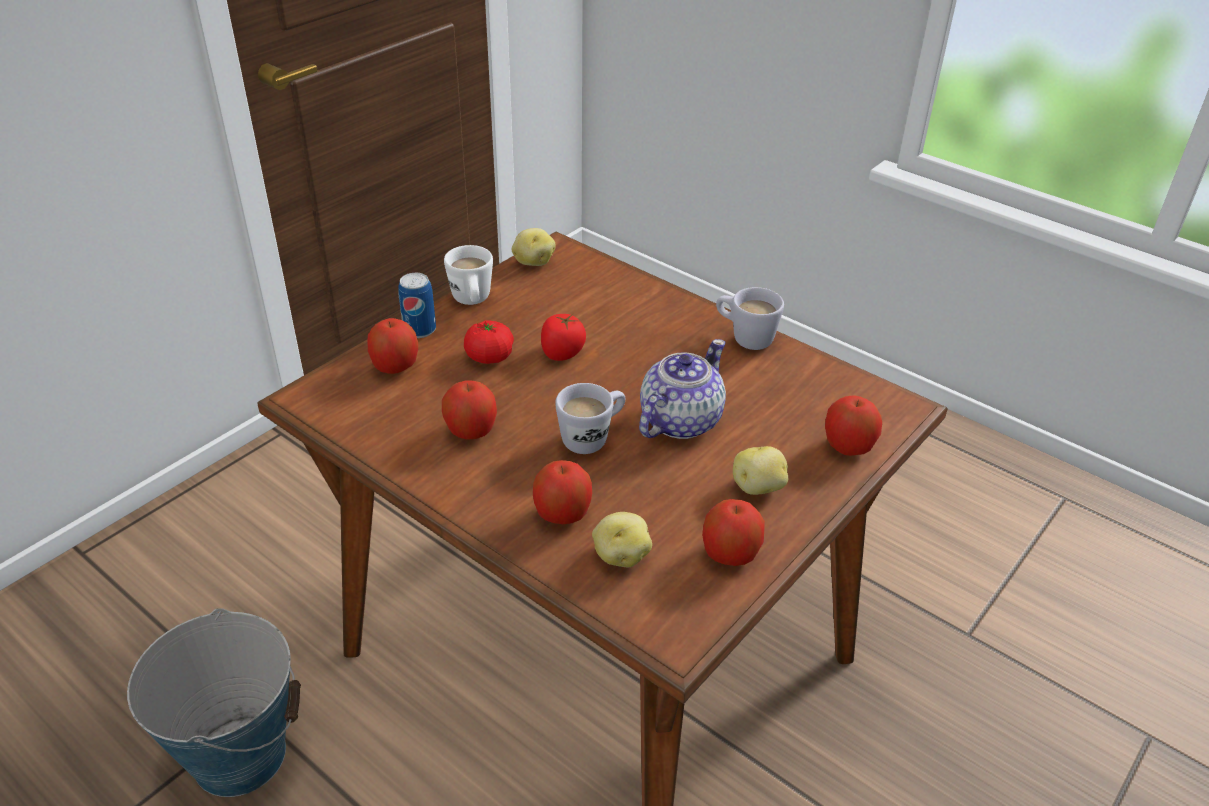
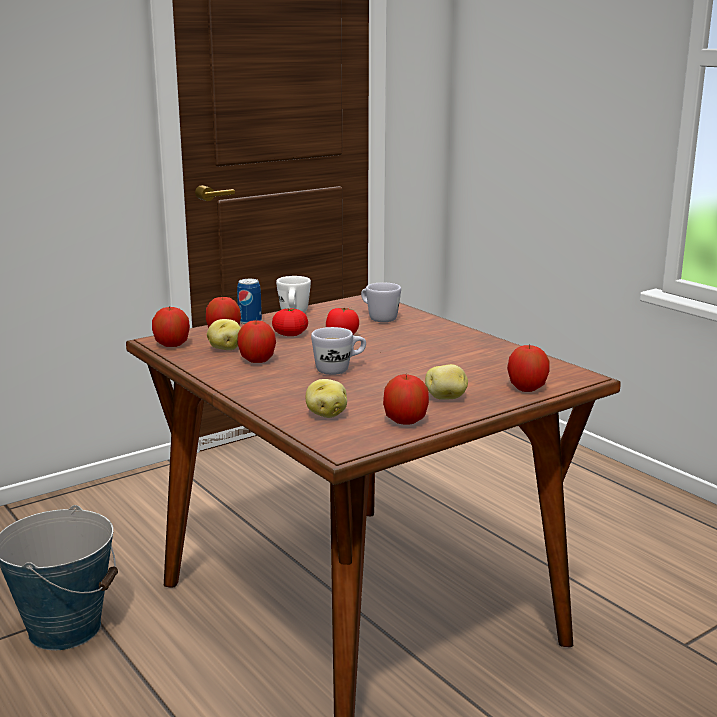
camera: 15 degrees right, 20 degrees down
potato [512,228,555,266] -> potato moved to [207,319,241,350]
apple [533,460,592,524] -> apple moved to [152,306,190,347]
teapot [639,339,726,439] -> none
white mug [716,287,784,350] -> white mug moved to [361,283,401,322]

